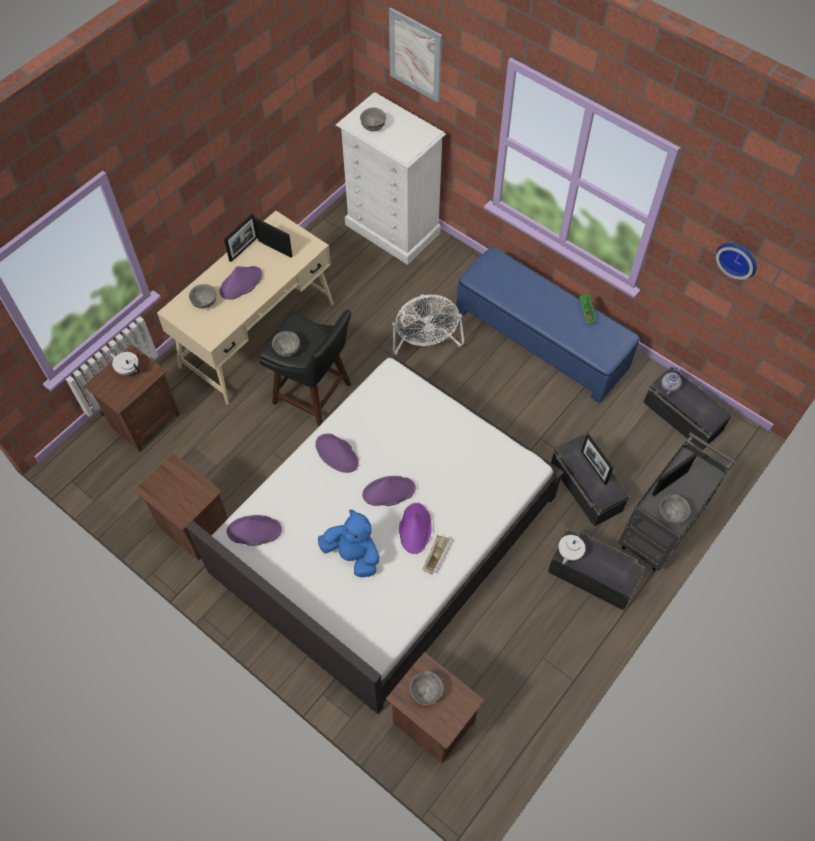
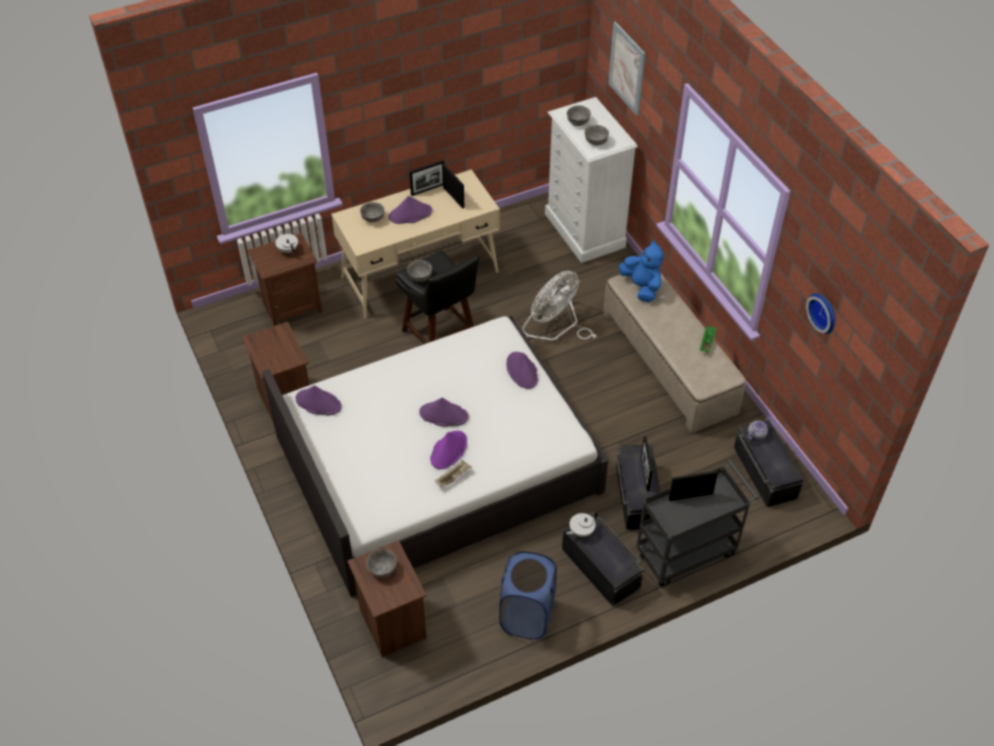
camera: 25 degrees right, 10 degrees down
purple hat [315,433,359,473] -> purple hat moved to [506,352,538,389]
blue plush toy [318,509,379,577] -> blue plush toy moved to [619,240,663,302]
white fan [393,294,464,355] -> white fan turned 120 degrees clockwise [522,271,597,341]
blue bench [456,247,639,403] -> beige bench [603,272,746,433]
grey bowl [660,495,690,524] -> grey bowl moved to [584,125,609,145]
none -> blue laundry basket [499,551,557,640]

